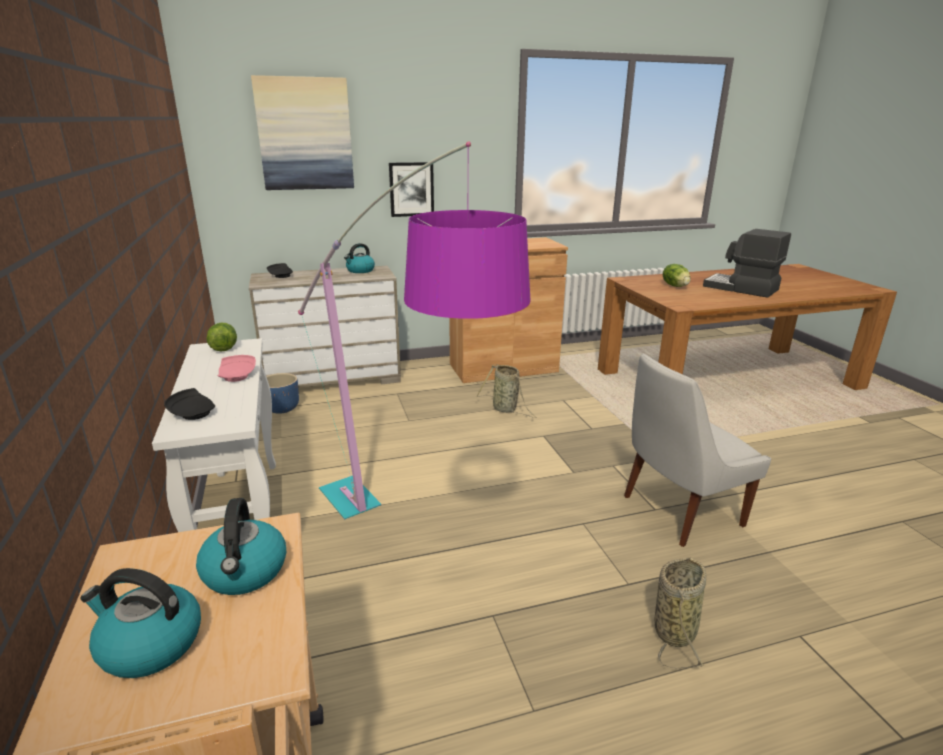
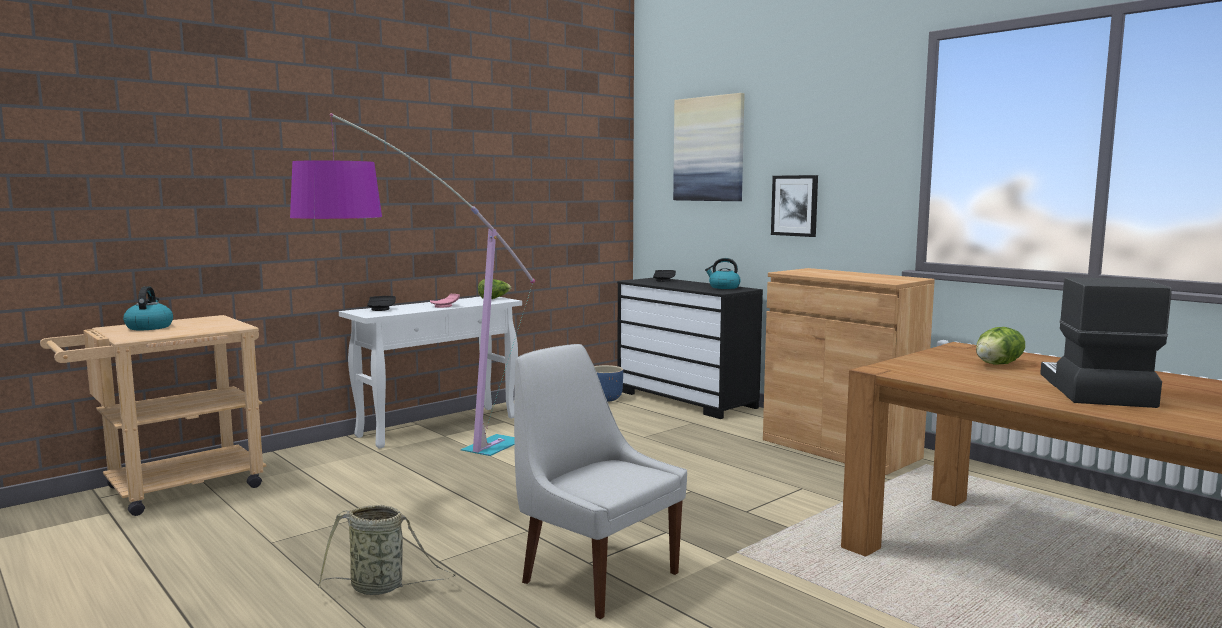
camera: 65 degrees right, 15 degrees down
kettle [196,498,286,595] -> none
beige dresser [249,266,401,388] -> black dresser [617,278,763,419]
basket [476,364,537,418] -> none

